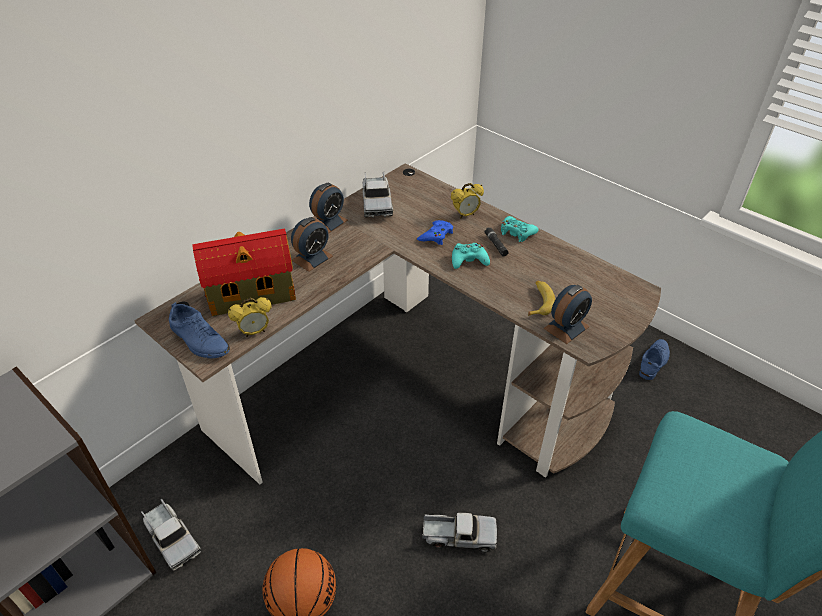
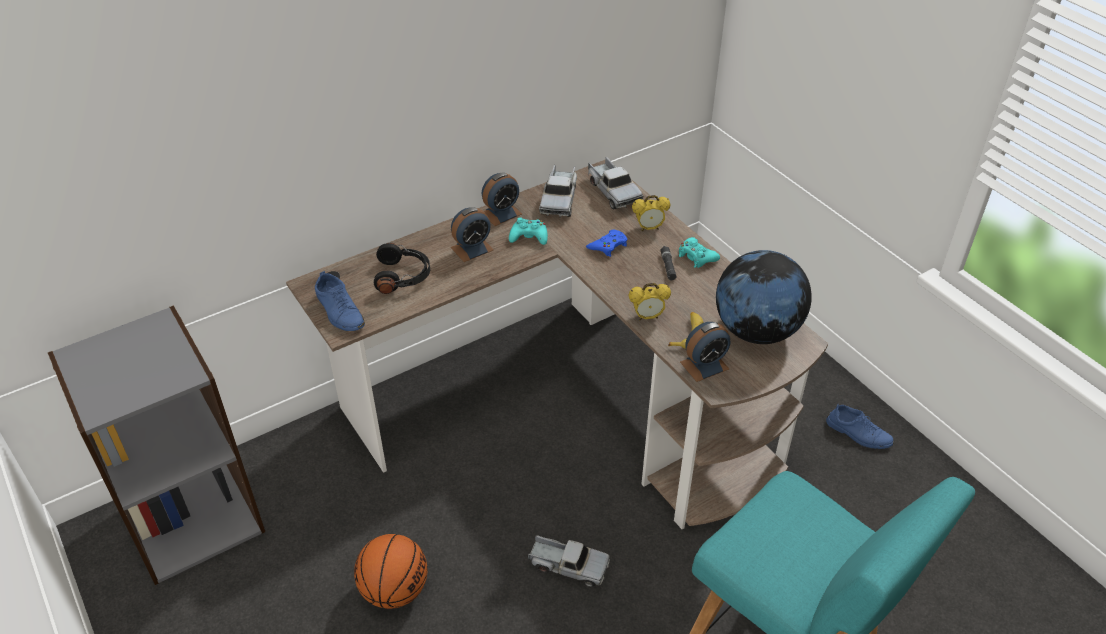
camera: 15 degrees right, 0 degrees up
toy truck [141,499,201,571] -> toy truck moved to [588,157,644,209]
toy house [192,228,296,316] -> black headphones [374,243,430,294]
alarm clock [228,297,272,337] -> alarm clock moved to [629,283,671,321]
turquoise game controller [452,243,490,269] -> turquoise game controller moved to [509,217,548,245]
blue shoe [639,339,670,380] -> blue shoe turned 75 degrees clockwise [826,404,894,449]
none -> globe [716,250,812,344]

